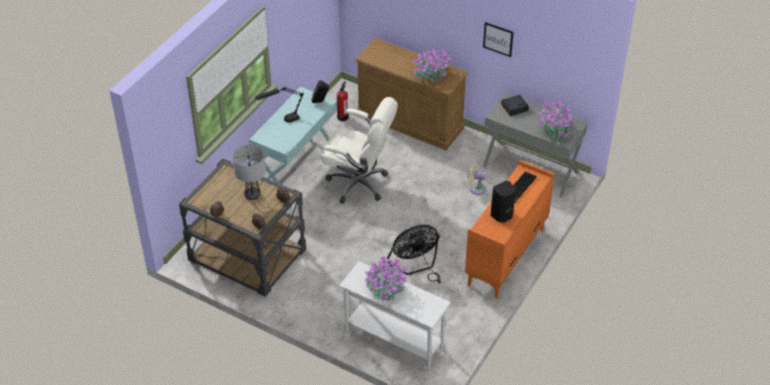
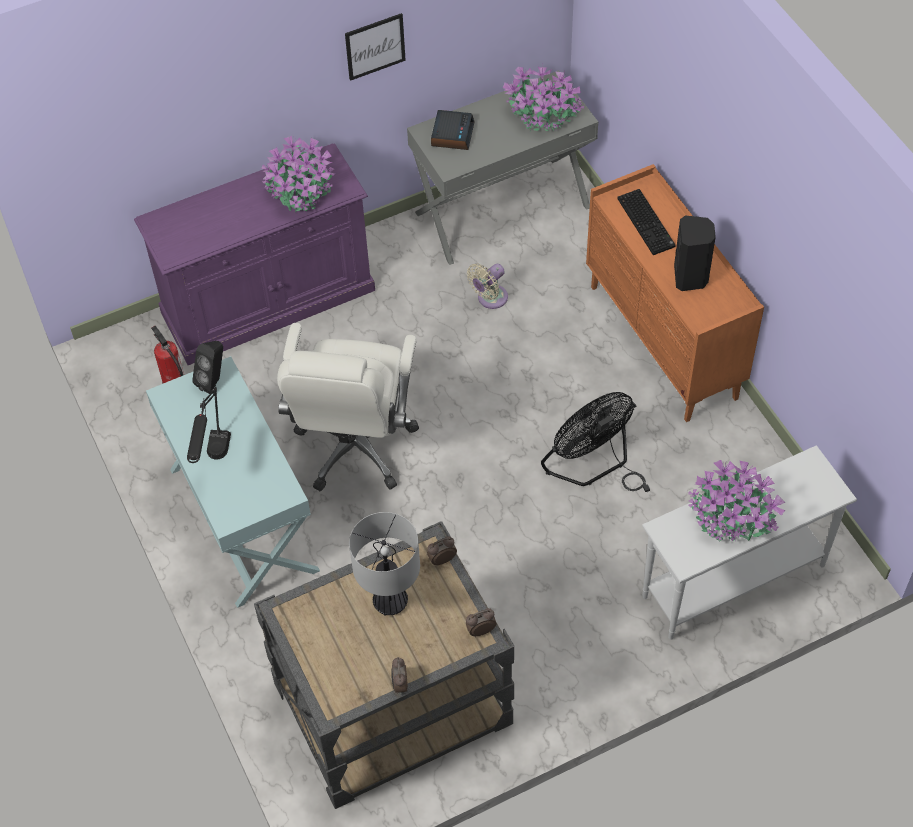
camera: 55 degrees left, 10 degrees up
white office chair [321,97,398,204] -> white office chair turned 135 degrees clockwise [277,323,419,491]
brown cabinet [355,38,468,150] -> purple cabinet [134,143,375,365]
black fan [387,225,441,283] -> black fan turned 45 degrees clockwise [541,392,650,493]

